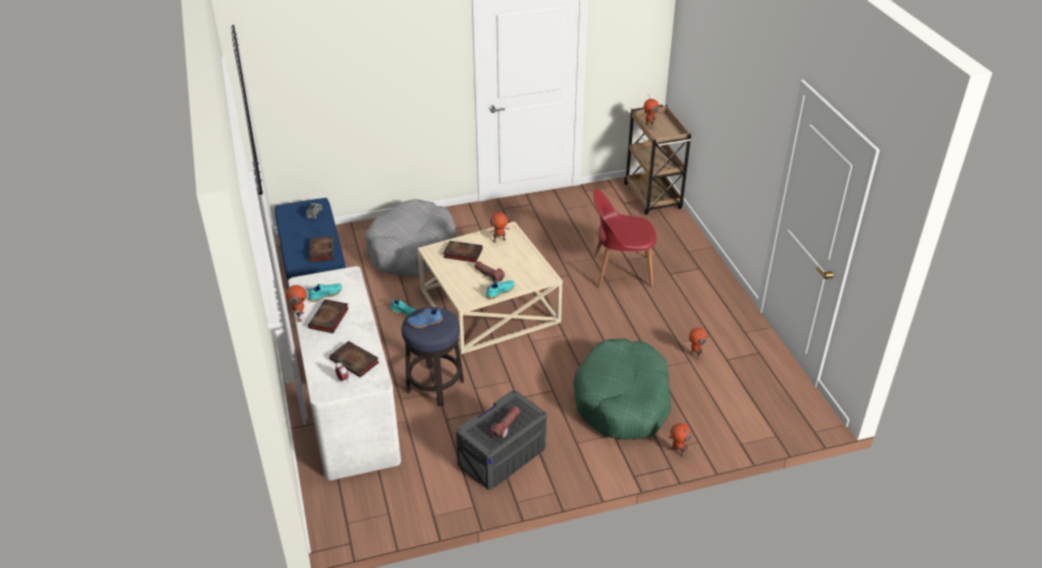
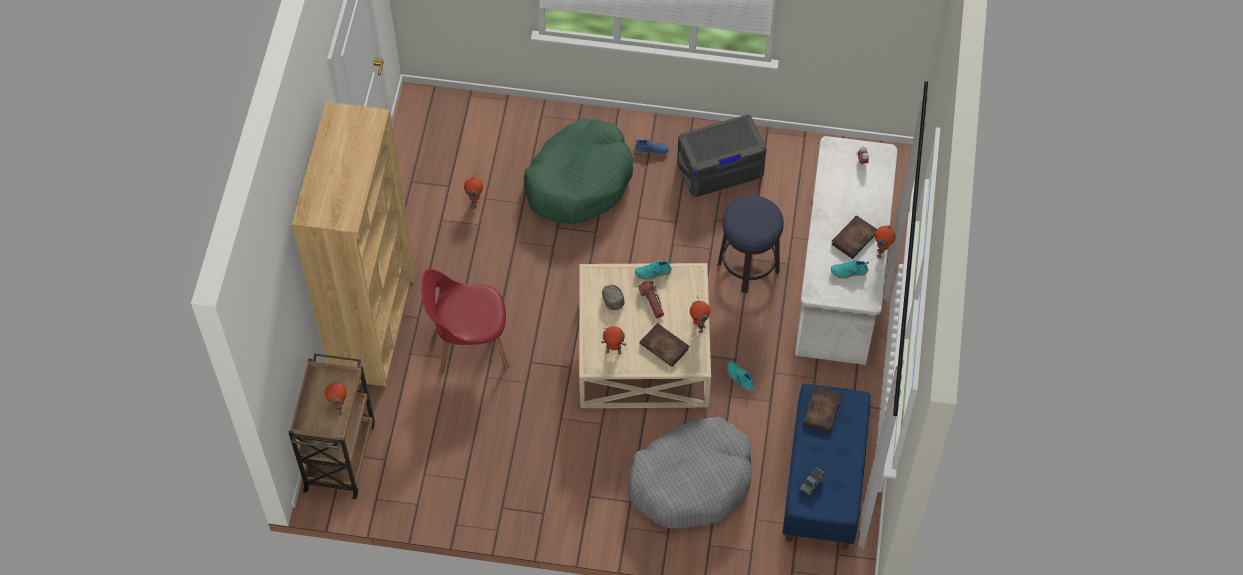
camera: 155 degrees left, 20 degrees up
book [329,341,379,377] -> none
blue shoe [407,307,443,328] -> blue shoe moved to [634,140,669,156]
flashlight [491,407,520,438] -> none
red chair [593,189,656,288] -> red chair turned 150 degrees clockwise [421,269,509,374]
toy robot [669,423,691,457] -> toy robot moved to [690,295,710,333]
none -> brown bookcase [292,102,416,387]
none -> grey cap [602,285,624,310]

